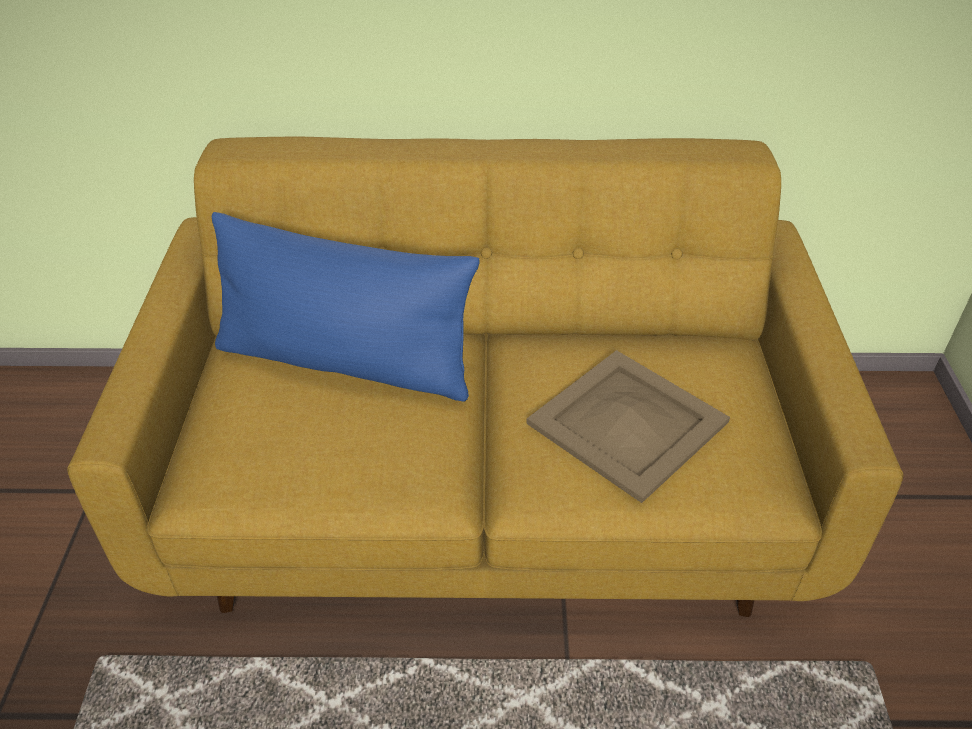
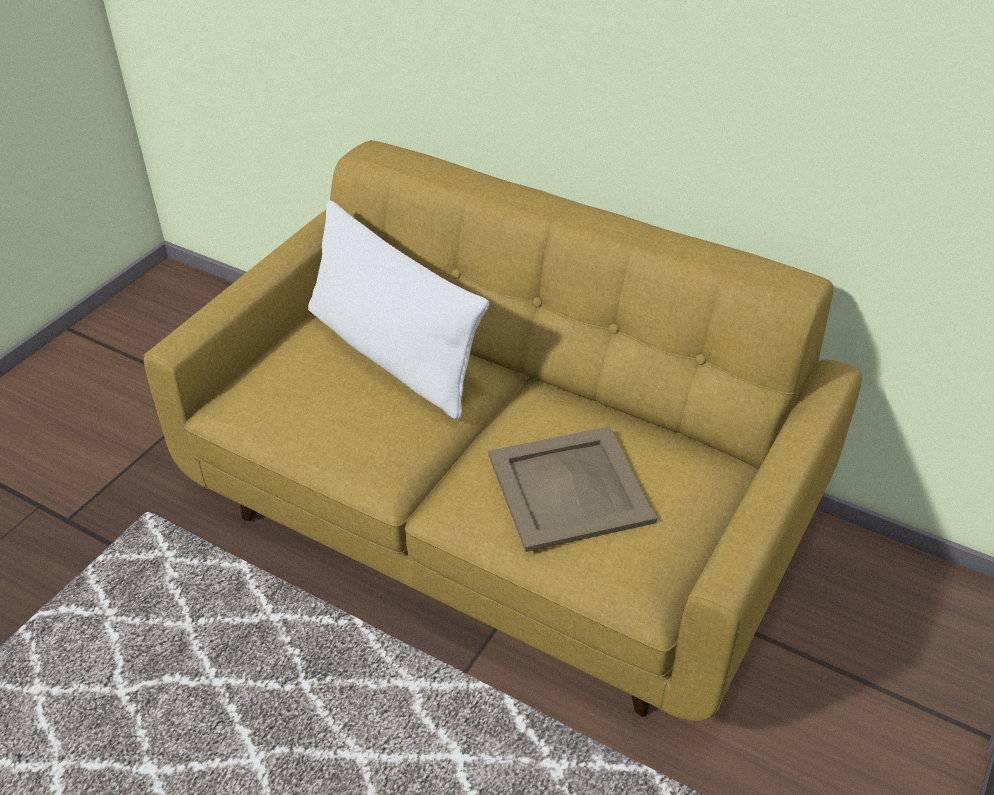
camera: 30 degrees right, 0 degrees up
blue pillow [212,212,480,402] -> white pillow [308,200,489,419]

